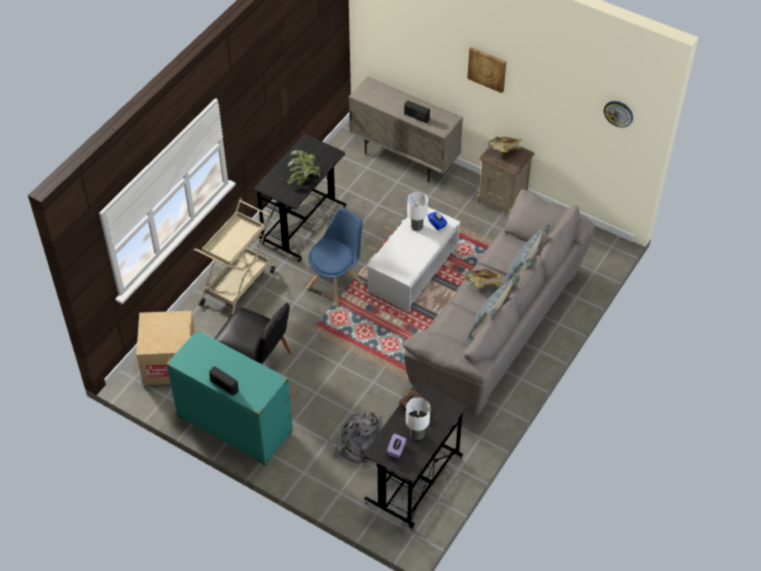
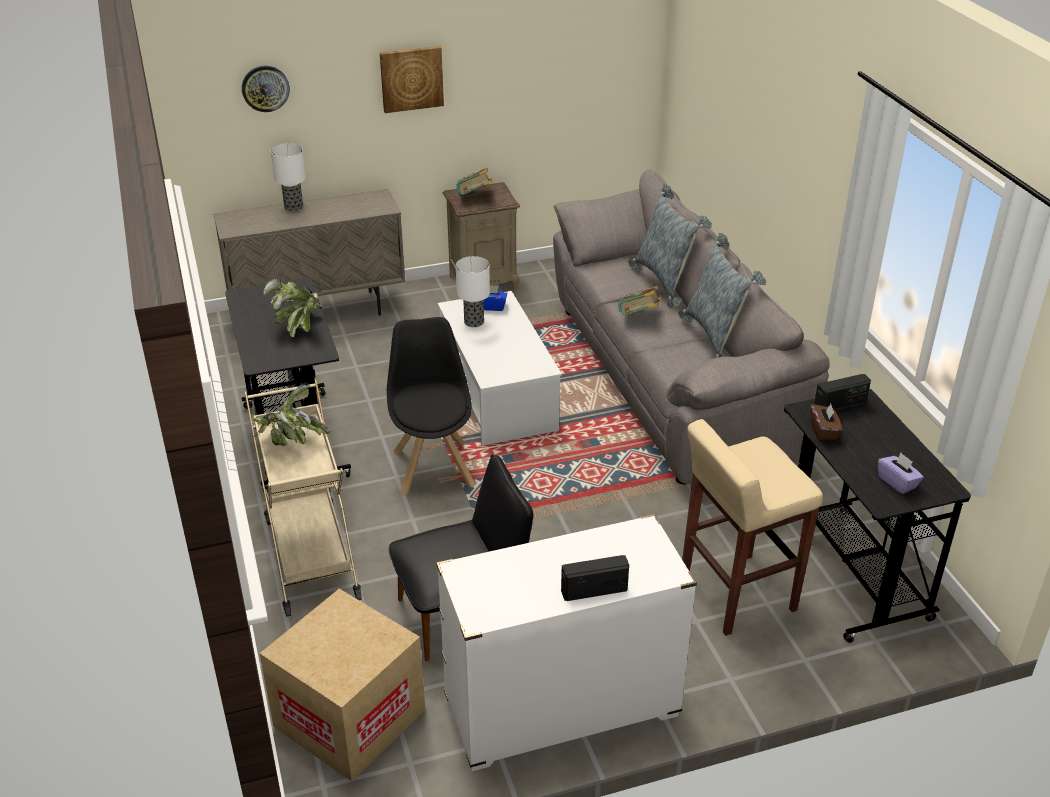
camera: 50 degrees left, 15 degrees down
turquoise dresser [166,330,293,466] -> white dresser [436,514,697,771]
blue chair [307,207,364,309] -> black chair [387,317,476,495]
grey backpack [327,411,383,464] -> beige stool [682,419,823,636]
radio [404,101,430,123] -> radio moved to [814,374,871,411]
table lamp [406,397,430,440] -> table lamp moved to [271,143,306,212]
wall clock [604,101,633,128] -> wall clock moved to [242,66,290,112]
none -> potted plant [252,382,331,446]

